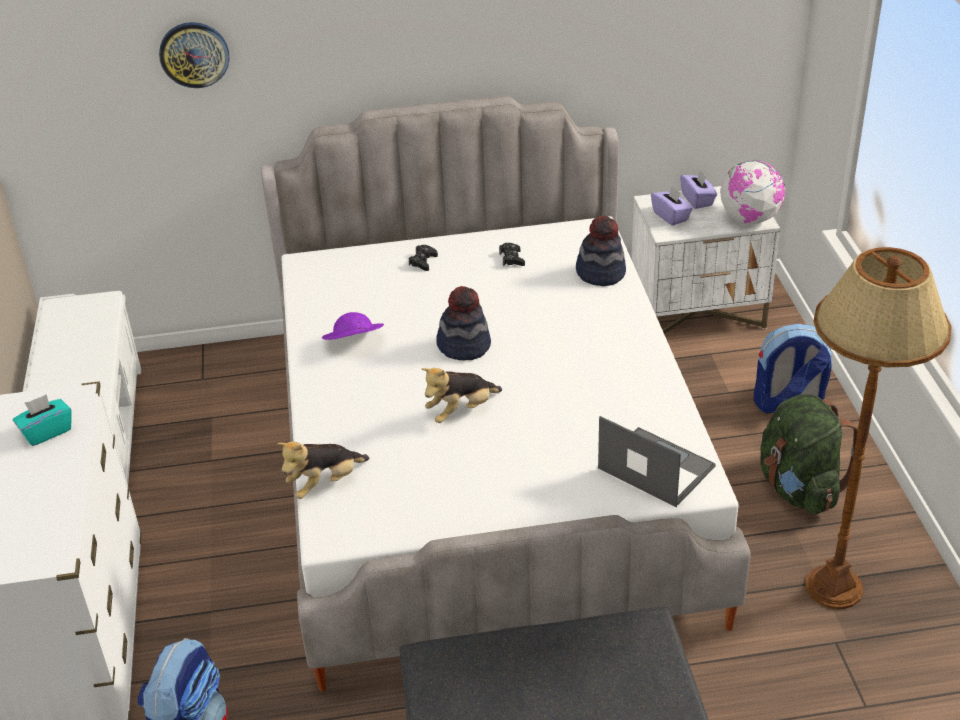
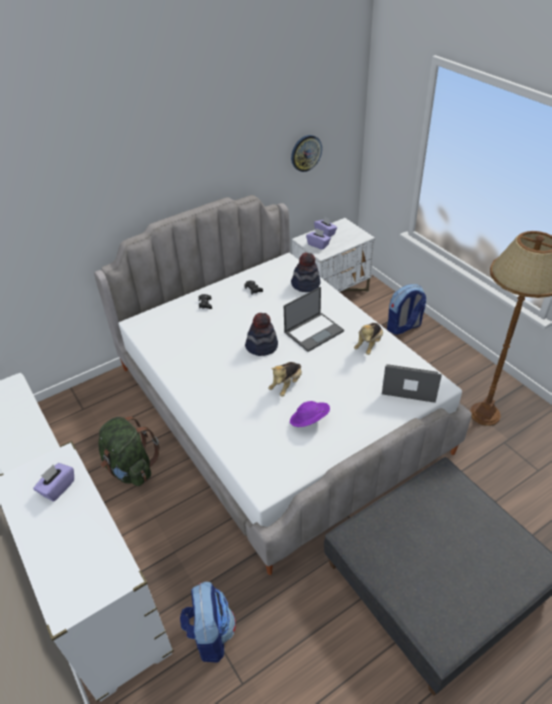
camera: 25 degrees left, 5 degrees up
turquoise tissue box [13,394,72,446] -> purple tissue box [33,463,74,502]
wall clock [159,22,229,88] -> wall clock moved to [291,135,322,172]
plush toy [277,441,369,499] -> plush toy moved to [354,323,383,355]
purple hat [322,312,384,340] -> purple hat moved to [290,401,330,427]
globe [720,160,785,224] -> none
green backpack [760,394,858,515] -> green backpack moved to [99,416,160,486]
none -> laptop [284,286,344,352]

